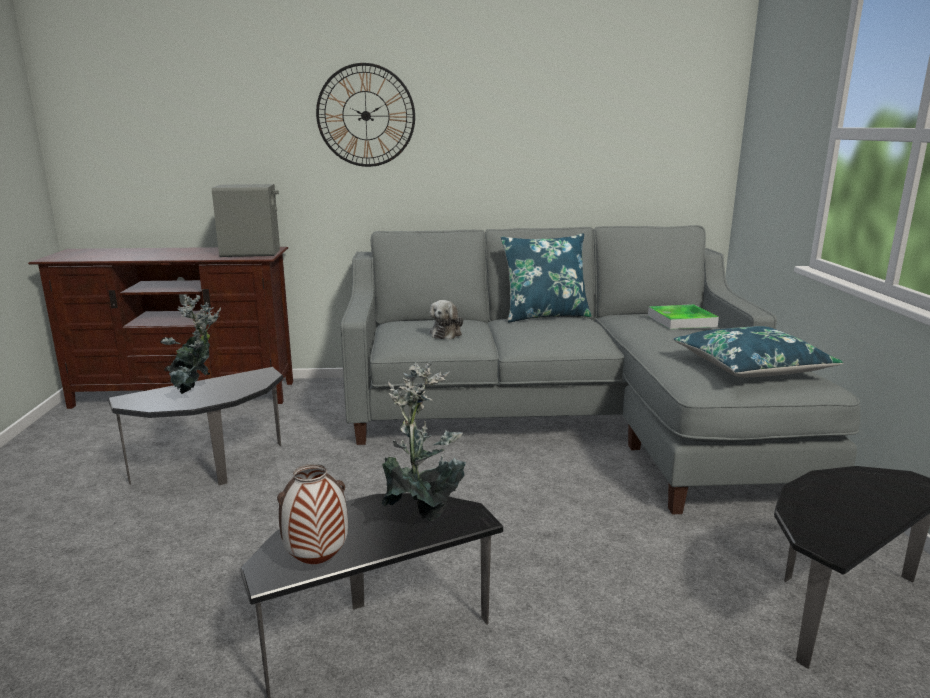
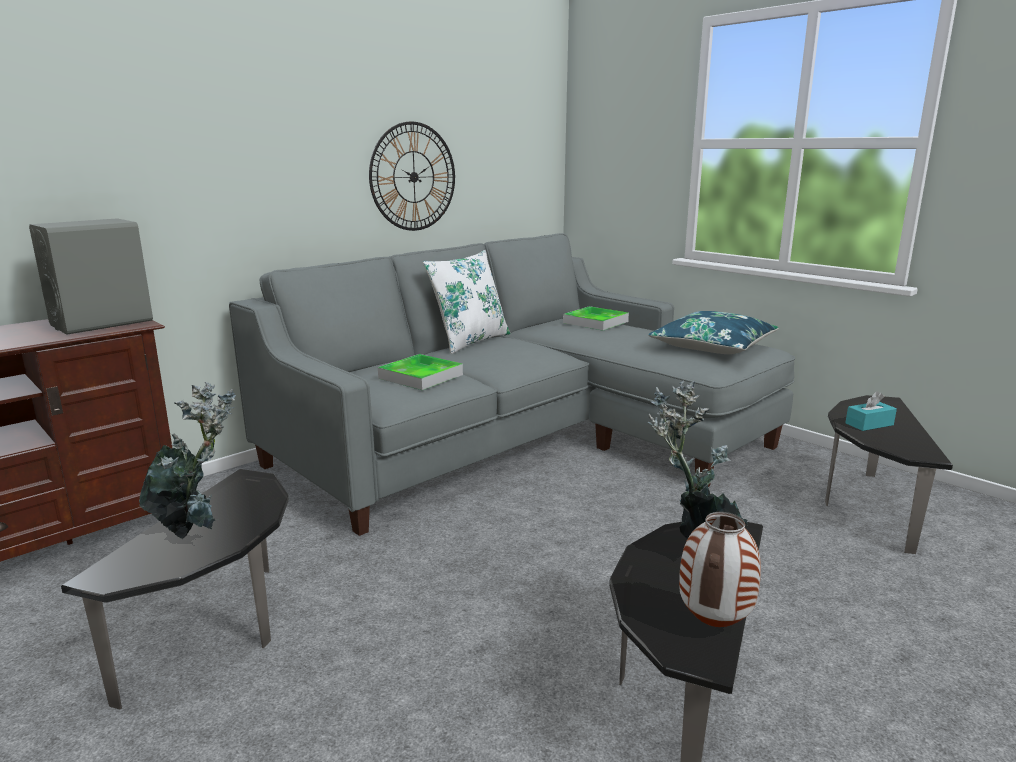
camera: 40 degrees left, 0 degrees up
wall clock [316,63,415,167] -> wall clock moved to [369,122,455,231]
plush toy [429,300,463,339] -> tray [378,354,463,390]
blue pillow [501,233,591,323] -> white pillow [423,250,510,354]
none -> turquoise tissue box [845,391,897,431]

